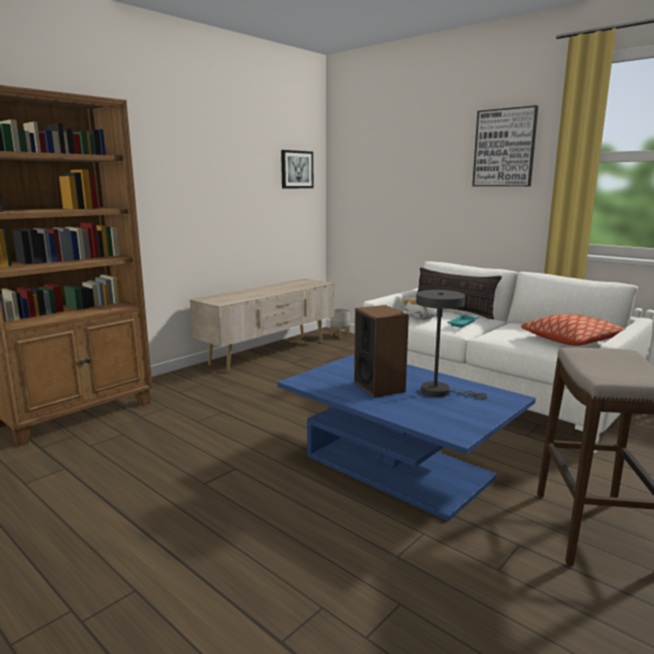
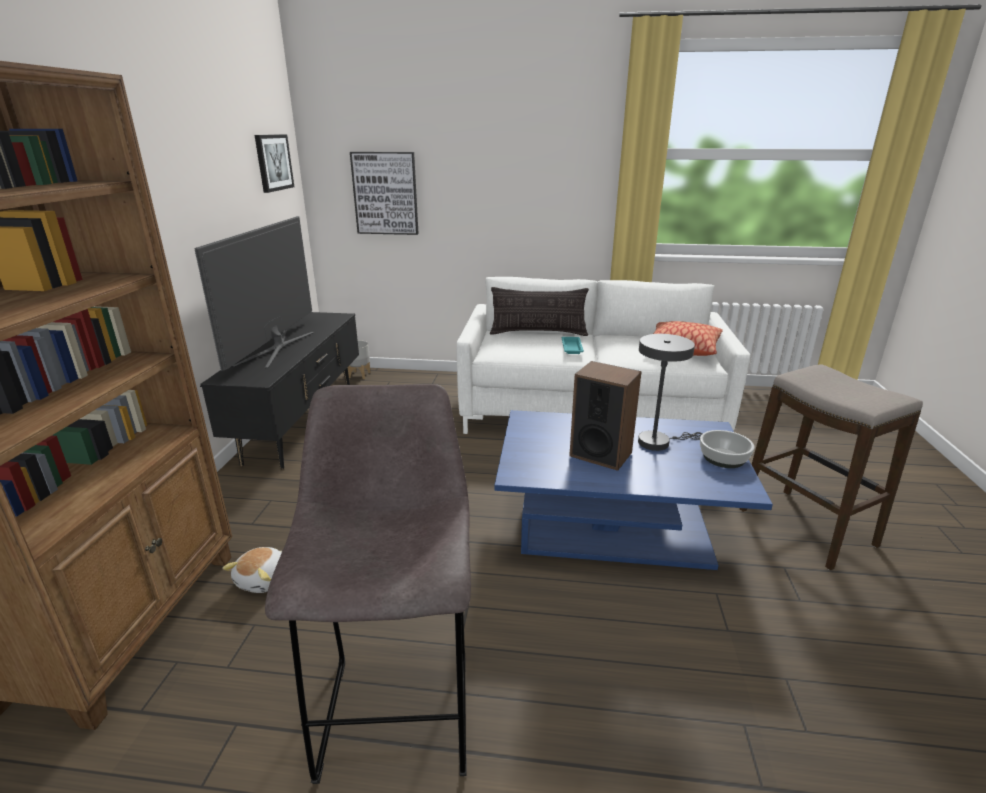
camera: 35 degrees left, 10 degrees up
beige tv stand [190,278,335,372] -> black tv stand [200,312,359,469]
plush toy [402,298,437,320] -> plush toy moved to [222,547,282,593]
picture [472,105,538,186] -> picture moved to [350,152,419,235]
none -> television [194,216,314,371]
none -> grey stool [265,384,471,784]
none -> bowl [700,430,754,468]

